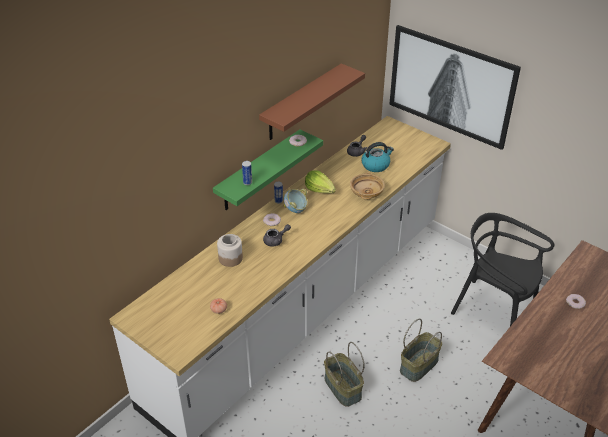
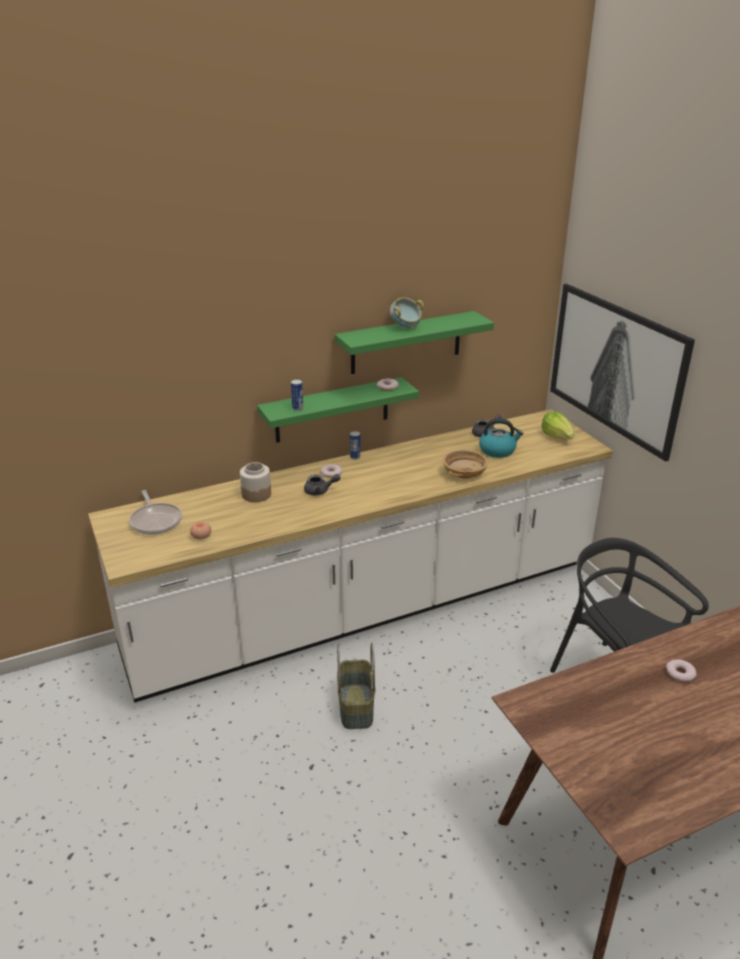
camera: 25 degrees right, 10 degrees down
brown shelf [259,63,365,140] -> green shelf [335,311,494,374]
bowl [284,189,308,213] -> bowl moved to [390,297,424,329]
lettuce [305,170,336,193] -> lettuce moved to [541,412,574,439]
basket [400,319,442,382] -> none
none -> frying pan [129,490,182,535]

